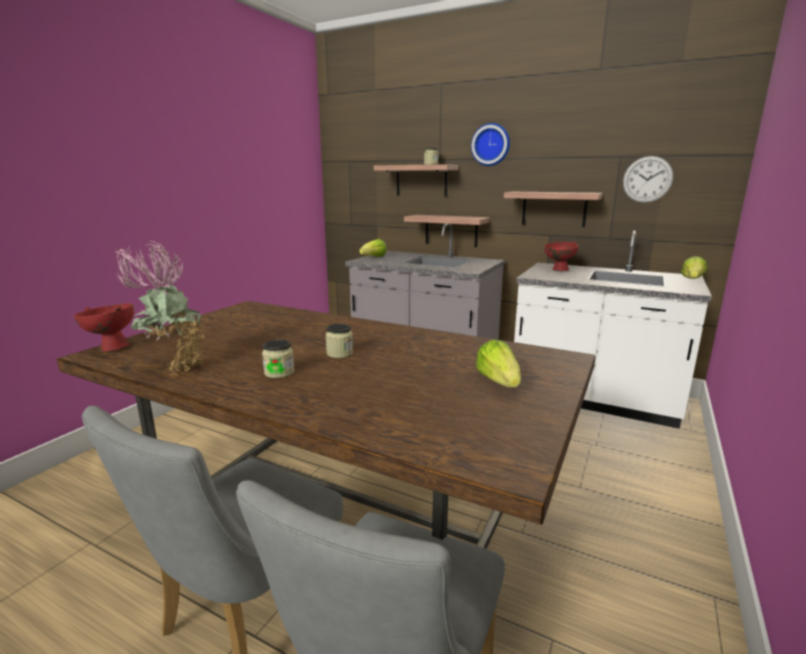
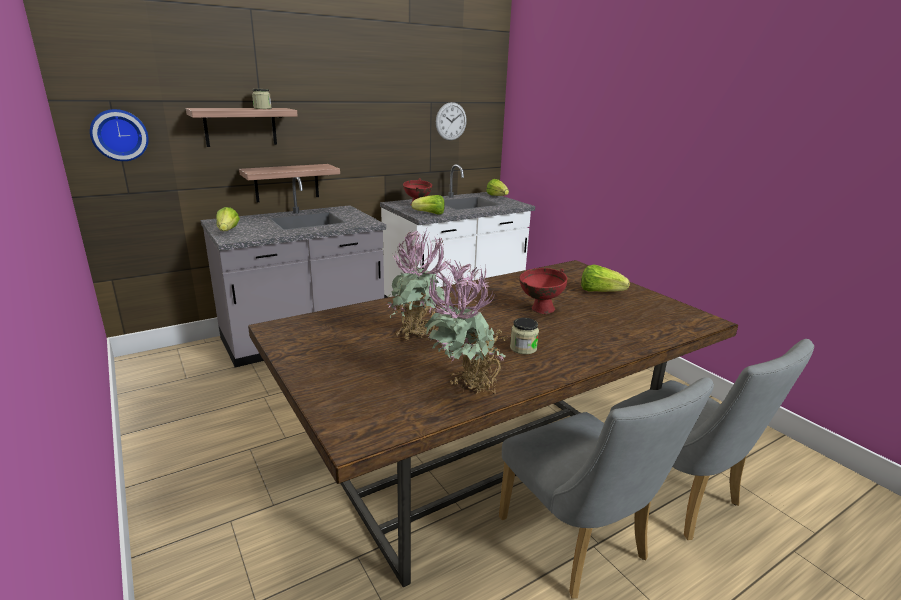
camera: 60 degrees left, 5 degrees up
red bowl [74,303,135,351] -> red bowl moved to [519,268,567,314]
jar [325,324,353,358] -> none
wall clock [471,123,510,166] -> wall clock moved to [90,109,149,161]
shelf [504,192,603,227] -> none
none -> potted plant [387,229,452,341]
none -> lettuce [411,195,445,215]

